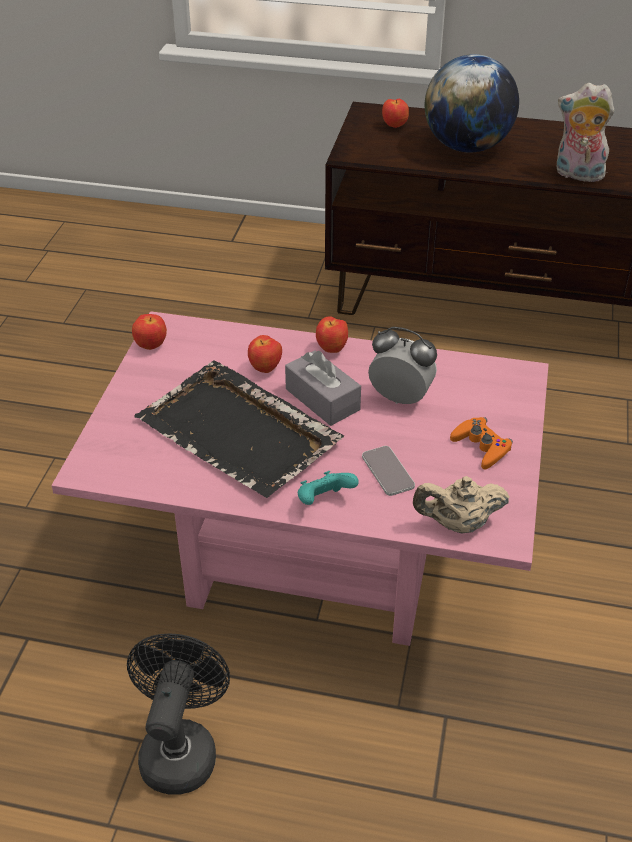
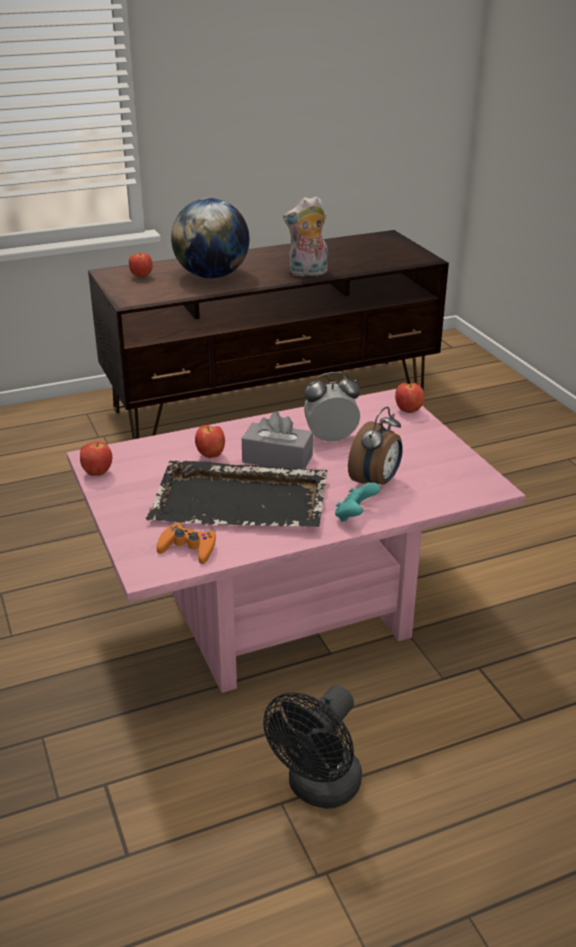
camera: 35 degrees left, 10 degrees down
black fan [127,633,230,795] -> black fan turned 120 degrees counterclockwise [263,685,362,809]
apple [316,316,348,353] -> apple moved to [395,383,424,413]
phone [362,446,415,496] -> alarm clock [348,407,403,485]
beige teapot [413,476,510,534] -> none
orange game controller [450,417,513,470] -> orange game controller moved to [157,522,216,564]

